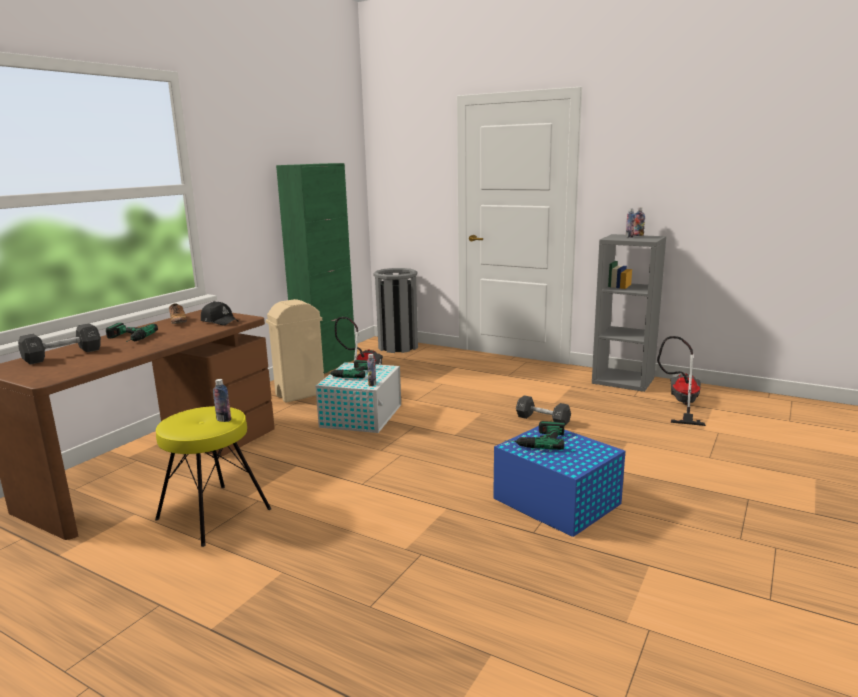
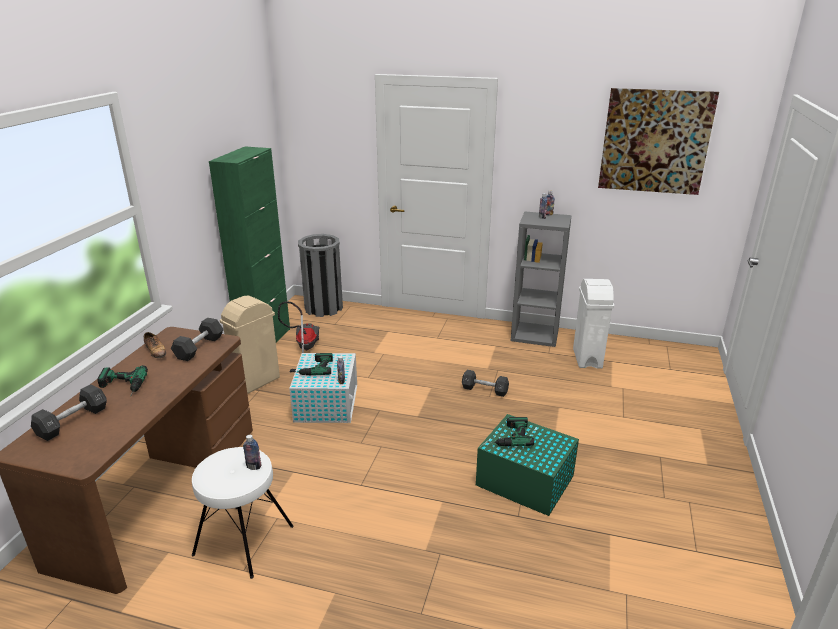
camera: 15 degrees left, 10 degrees up
yellow stool [155,406,271,547] -> white stool [192,447,294,579]
black cap [201,301,239,326] -> black dumbbell [171,318,224,361]
blue storage box [493,426,625,537] -> green storage box [476,414,579,516]
vacuum cleaner [657,336,706,426] -> white trash can [573,279,614,369]
none -> picture [598,88,719,195]

